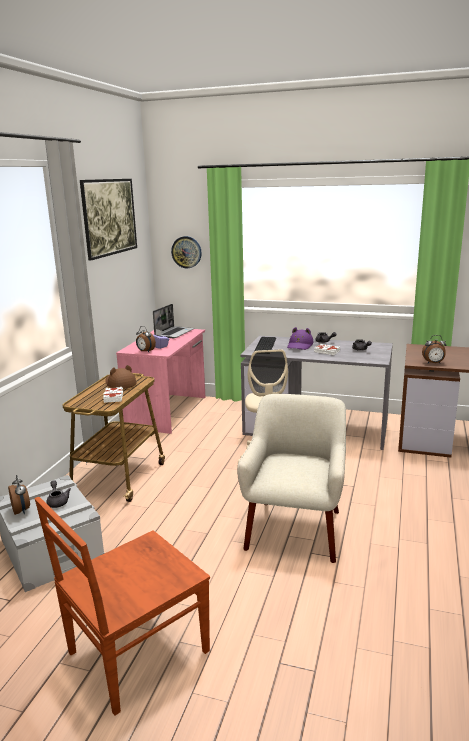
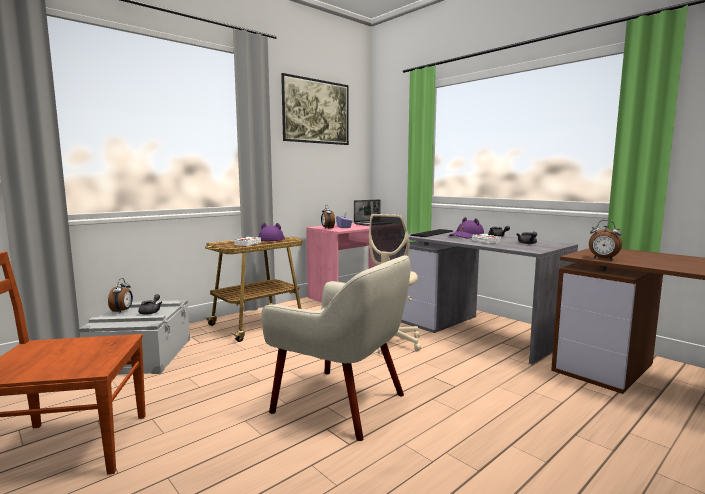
camera: 30 degrees right, 10 degrees down
brown hat [106,365,137,389] -> purple hat [259,223,285,241]
wall clock [171,236,202,268] -> none
beige armchair [237,394,346,563] -> beige armchair turned 75 degrees clockwise [261,255,411,441]

